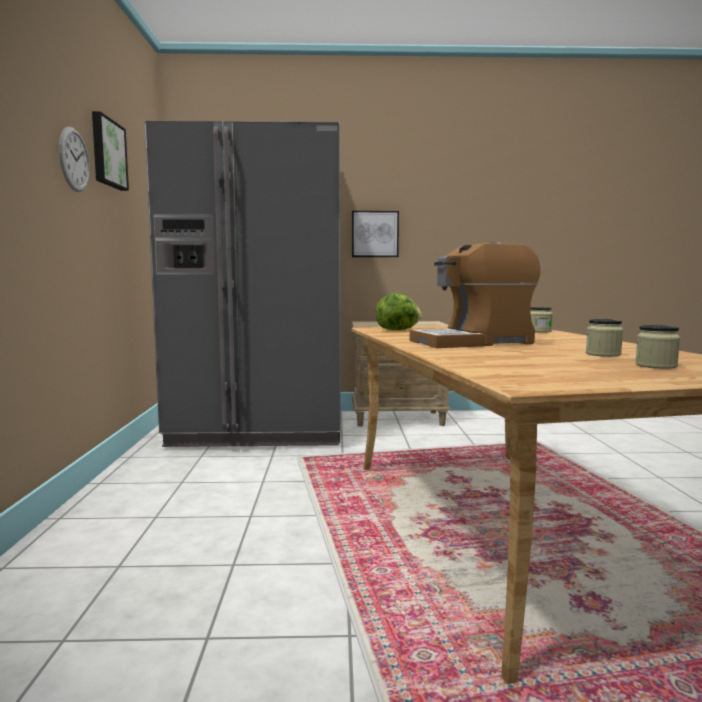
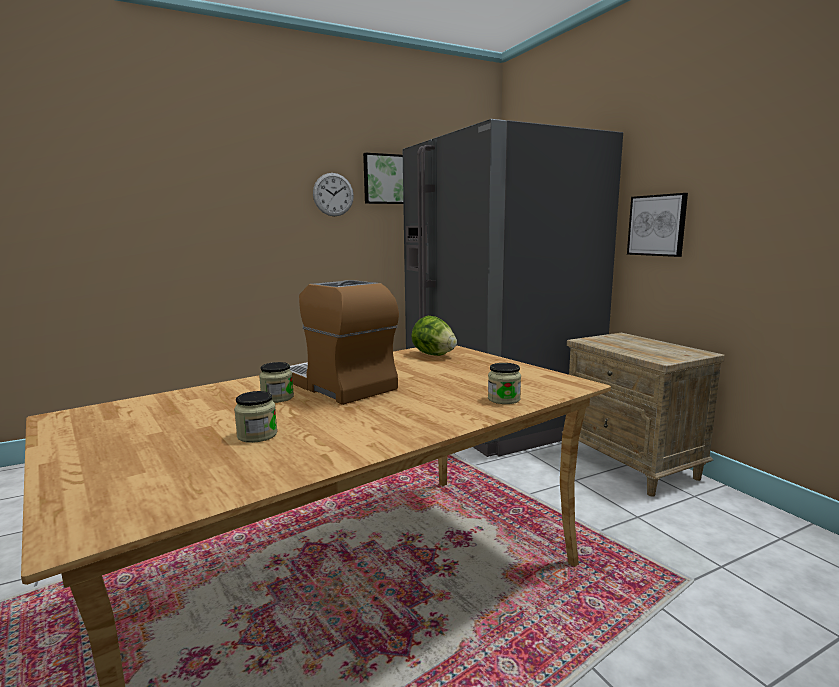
camera: 65 degrees right, 5 degrees up
jar [635,325,680,369] -> jar moved to [259,362,294,403]

